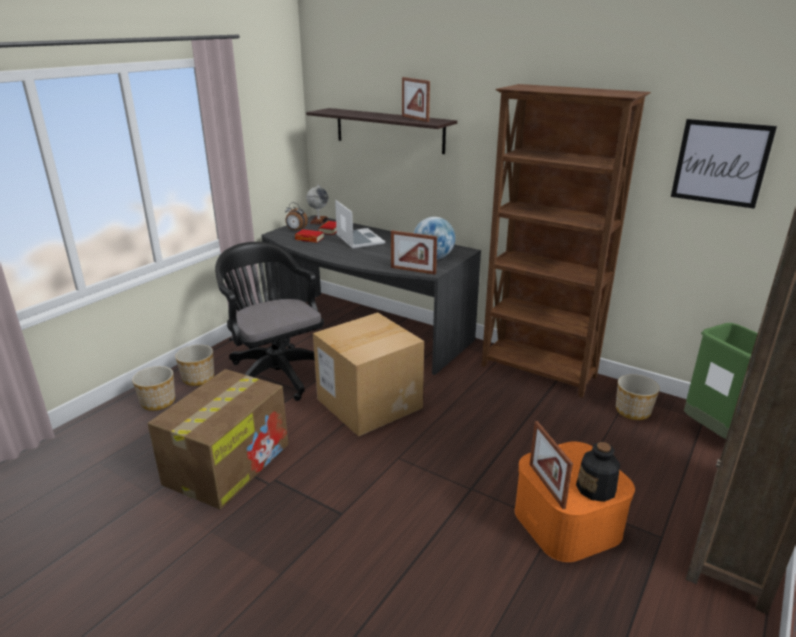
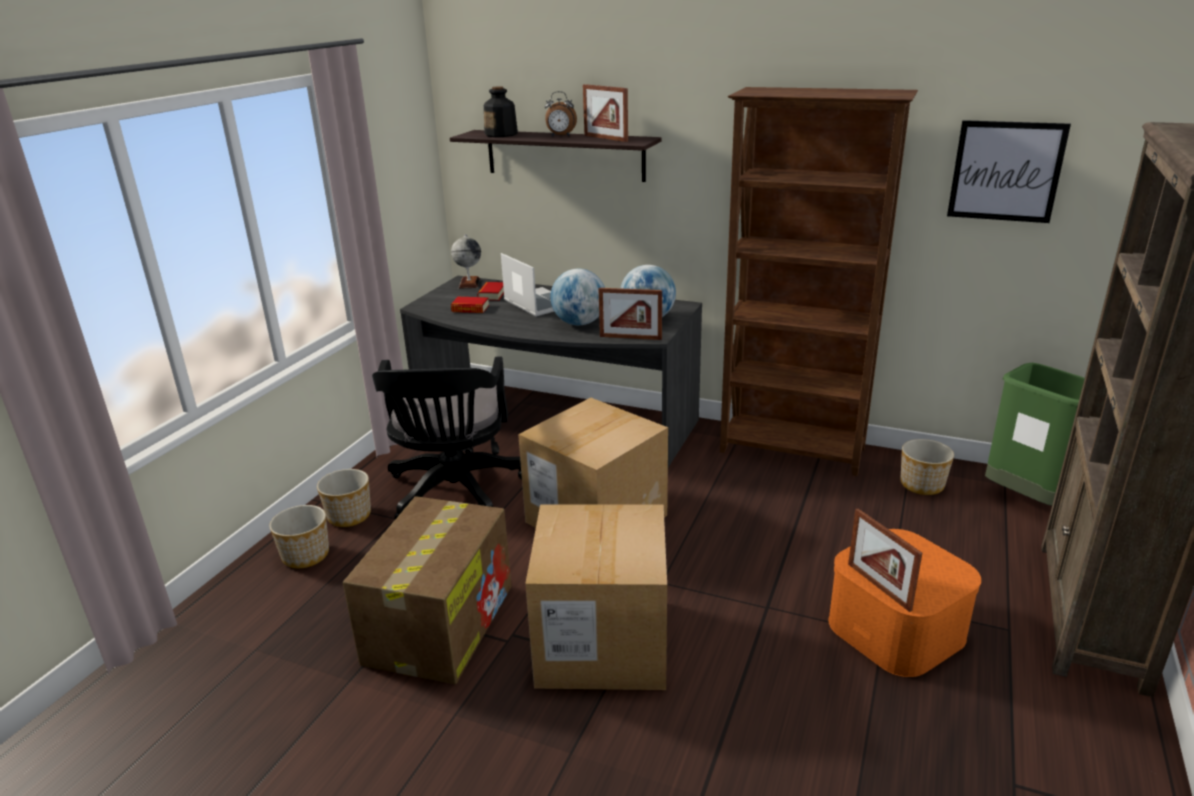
camera: 10 degrees left, 0 degrees up
black office chair [215,242,324,401] -> black office chair turned 135 degrees counterclockwise [372,356,522,519]
alarm clock [285,203,308,231] -> alarm clock moved to [545,91,577,136]
bottle [576,442,620,502] -> bottle moved to [484,86,518,137]
none -> cardboard box [525,504,667,690]
none -> globe [550,269,605,325]

